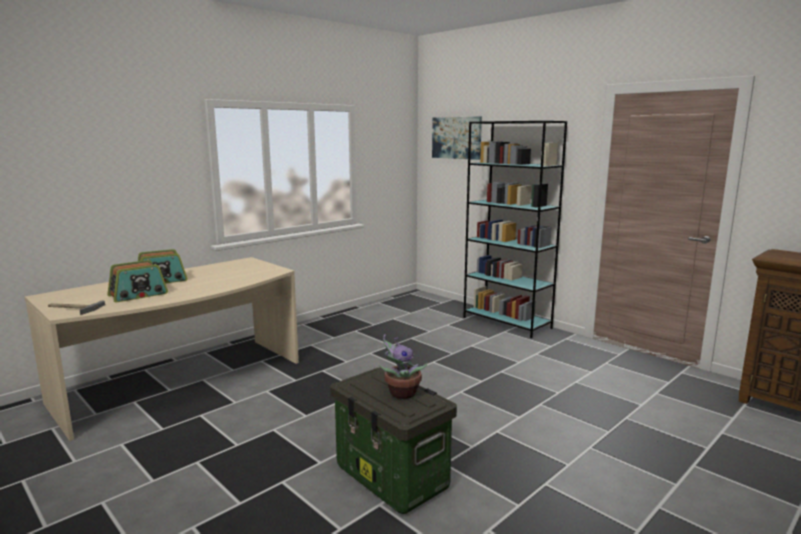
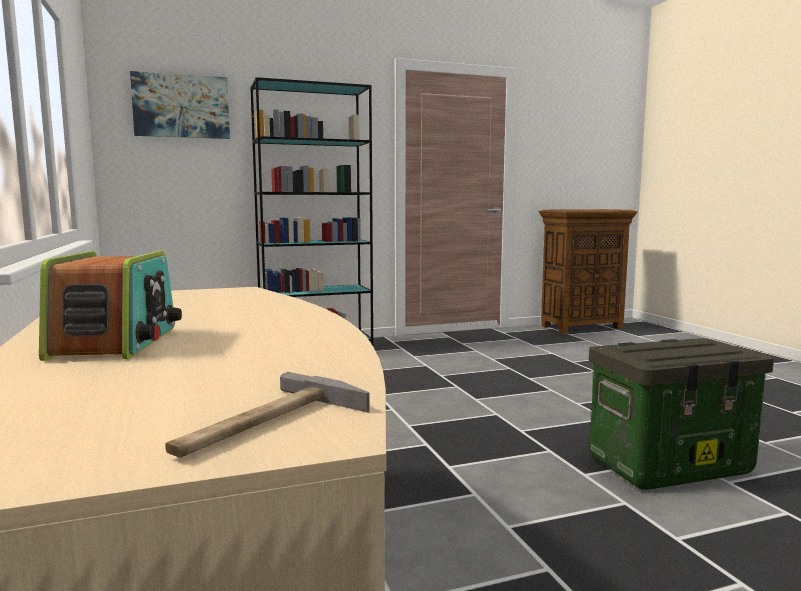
camera: 65 degrees left, 5 degrees down
radio [108,260,168,303] -> none
potted plant [379,334,428,399] -> none

